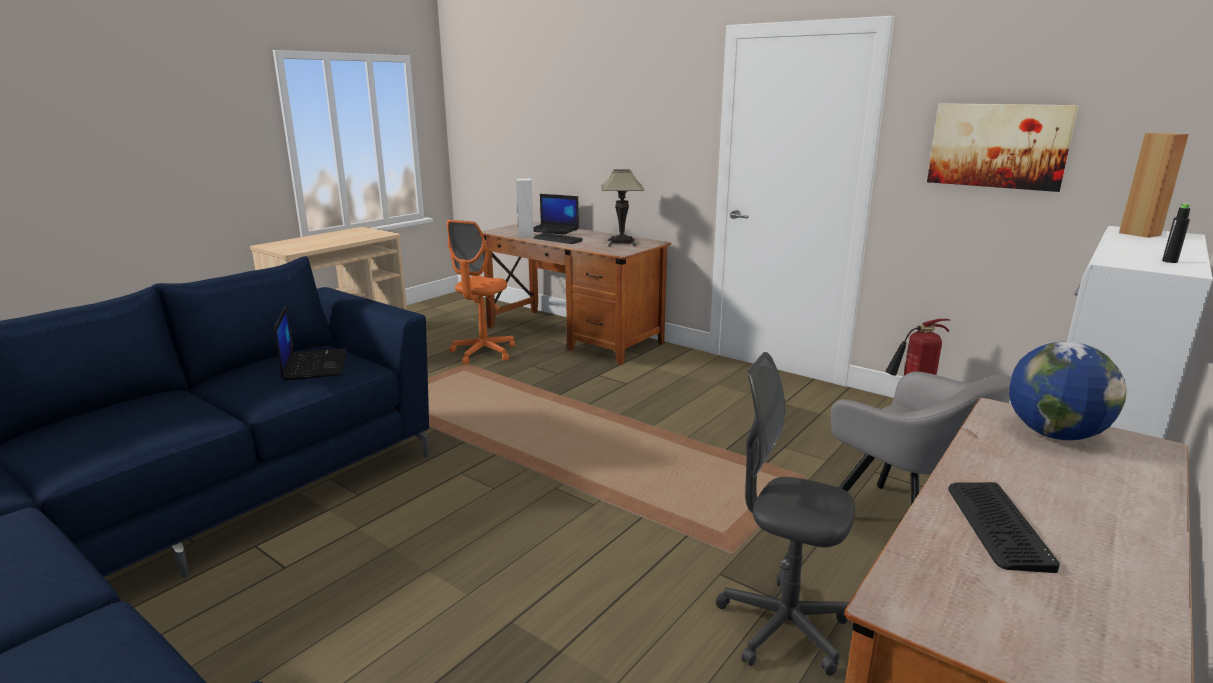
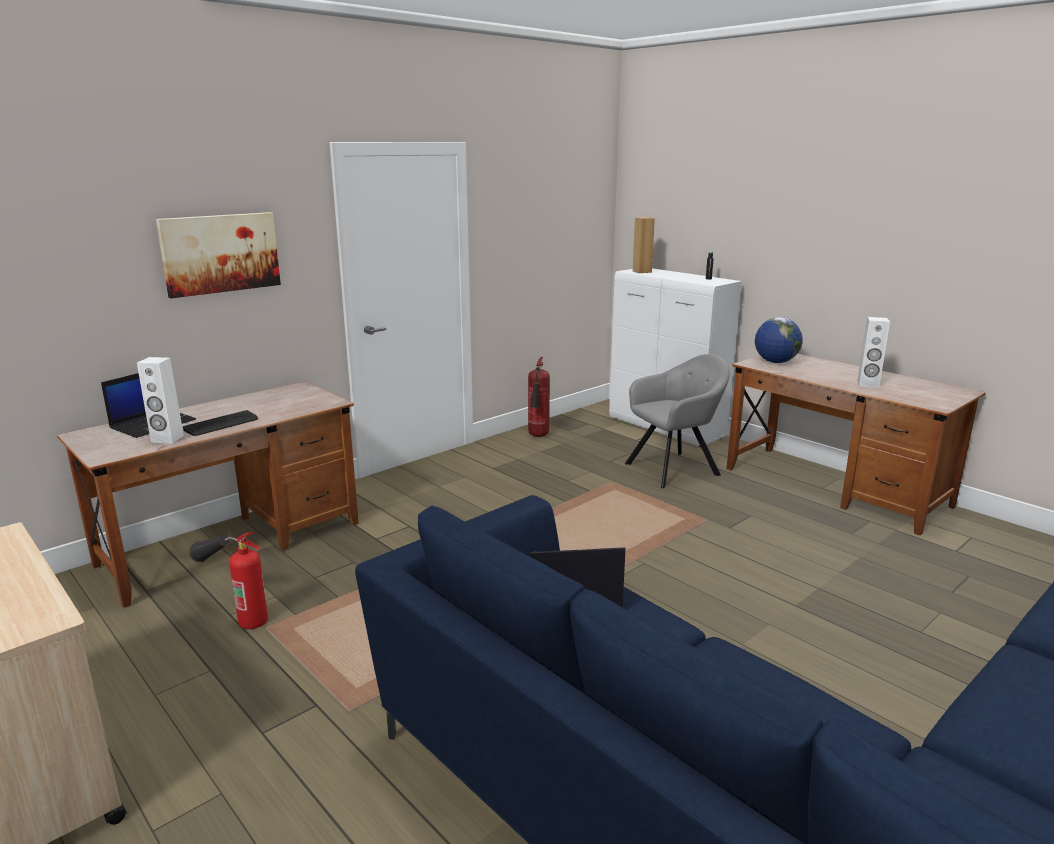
camera: 80 degrees left, 0 degrees up
orange office chair [447,220,515,364] -> fire extinguisher [189,532,268,629]
table lamp [602,169,644,247] -> none
grey office chair [716,352,855,676] -> none
picture [927,103,1079,192] -> picture moved to [156,212,281,298]
keyboard [948,482,1060,573] -> white speaker [857,317,890,388]

